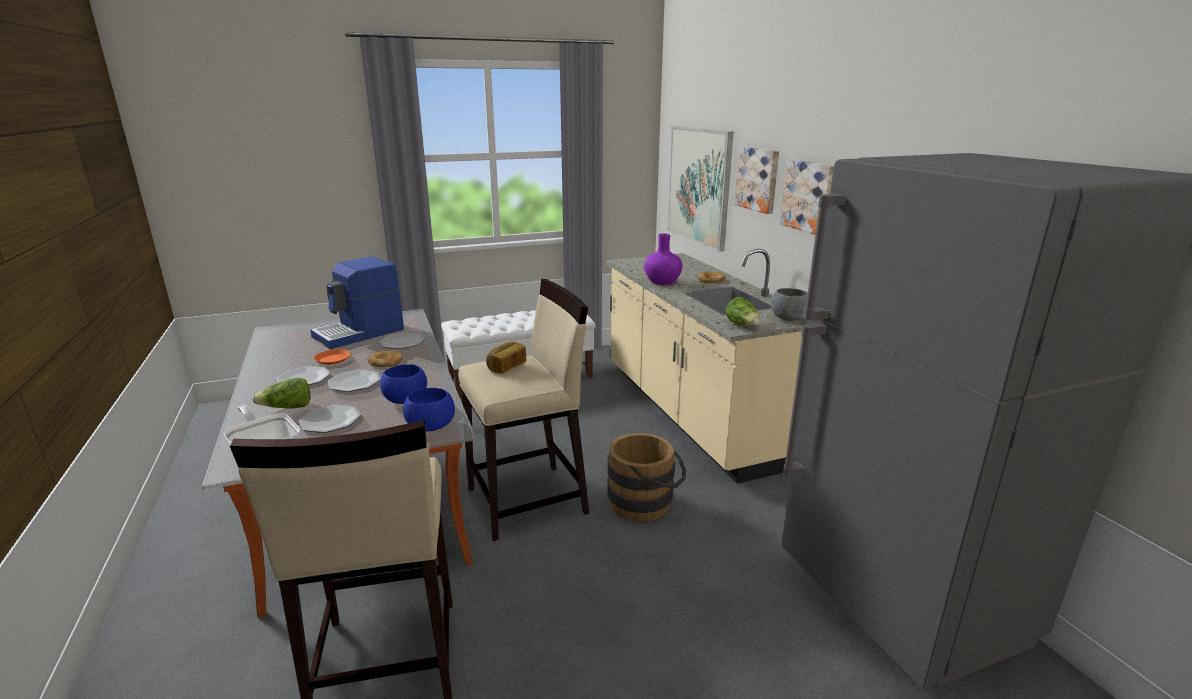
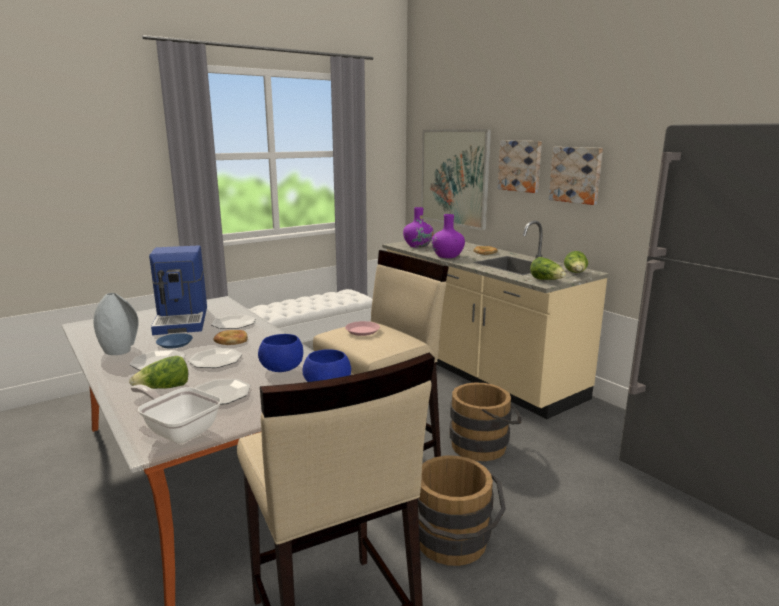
camera: 15 degrees left, 5 degrees down
coffee machine [310,257,404,349] -> coffee machine turned 45 degrees counterclockwise [149,245,207,335]
orange plate [314,349,351,365] -> blue plate [156,333,193,349]
bread [486,342,527,374] -> pink plate [345,321,380,336]
grey bowl [770,288,808,321] -> lettuce [564,251,588,273]
none -> grey vase [94,293,139,355]
none -> purple vase [403,207,434,248]
none -> brown bucket [418,456,506,566]

